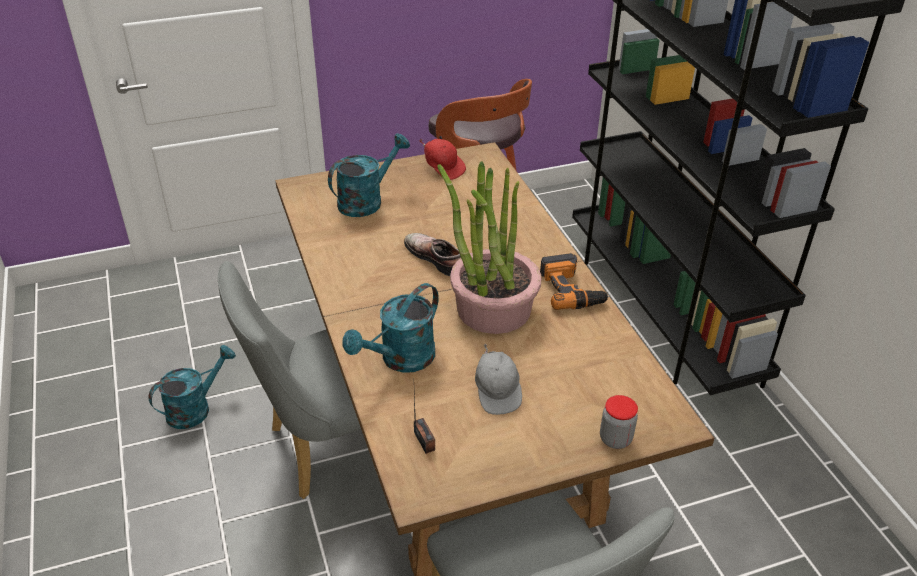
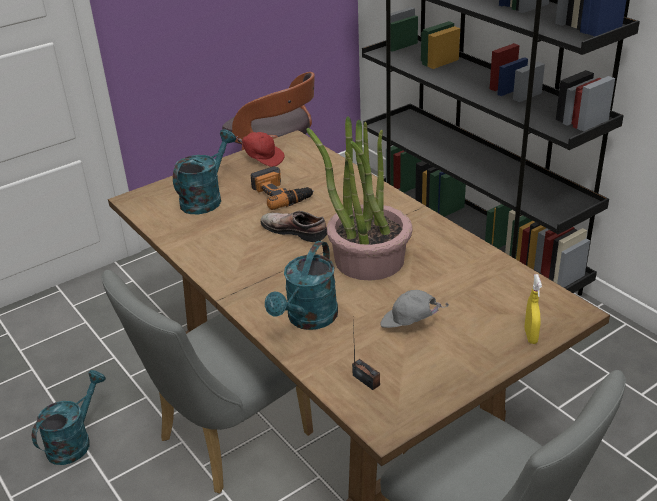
camera: 15 degrees left, 5 degrees down
grey cap [475,343,522,415] -> grey cap turned 135 degrees clockwise [380,290,449,328]
power drill [540,253,610,310] -> power drill moved to [251,166,314,210]
jar [600,395,638,449] -> yellow spray bottle [524,274,542,344]

